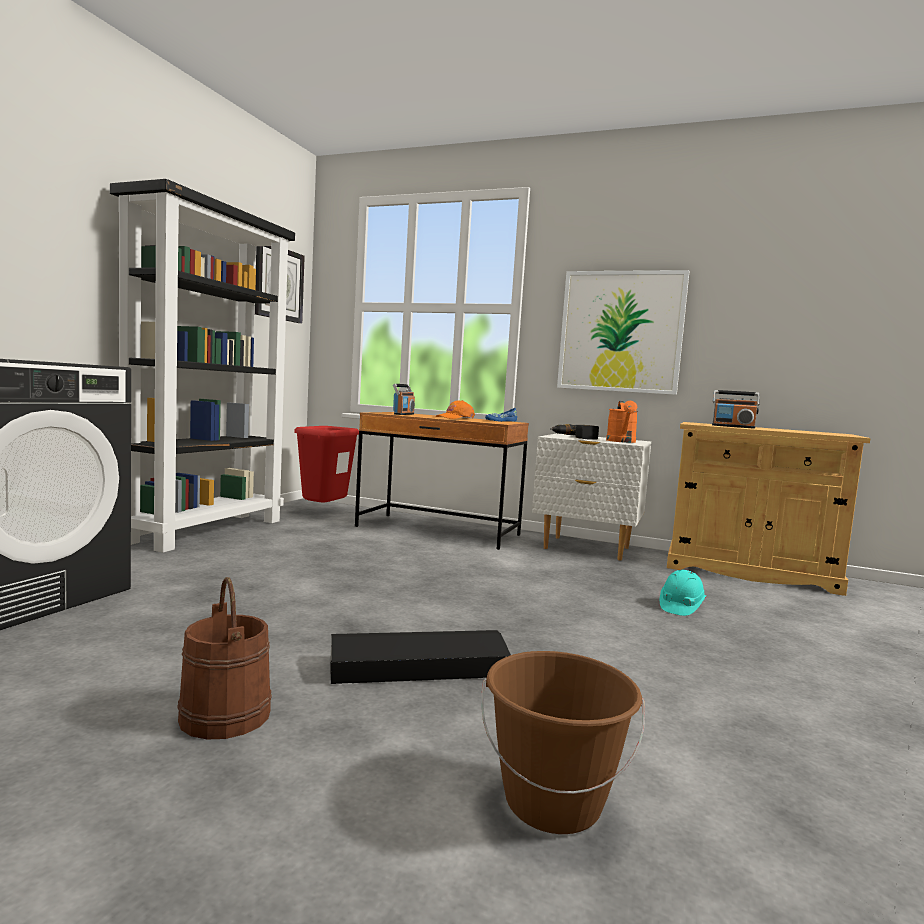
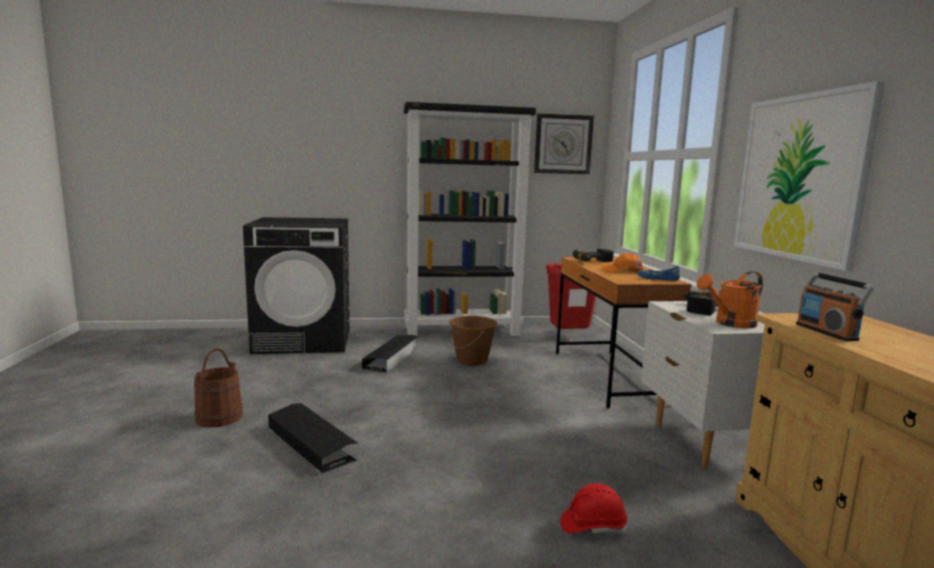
camera: 60 degrees right, 5 degrees up
radio [393,384,415,415] -> power drill [573,249,613,262]
brown bucket [481,651,645,834] -> brown bucket moved to [449,316,498,366]
turquoise hard hat [660,570,706,616] -> red hard hat [560,483,627,534]
none -> black storage box [362,335,418,372]

